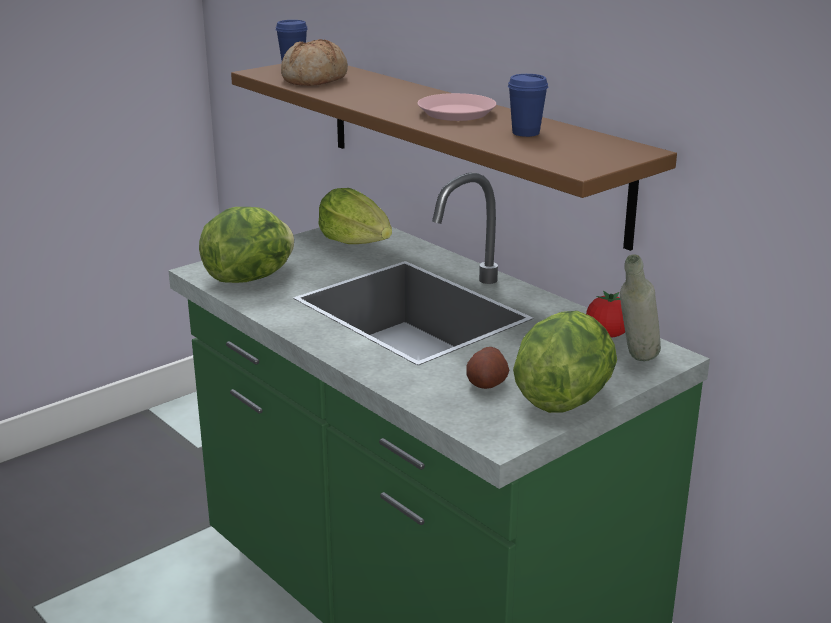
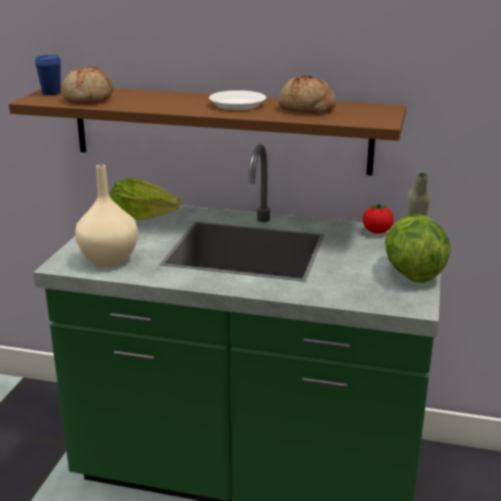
camera: 35 degrees left, 0 degrees up
lettuce [199,207,294,283] -> beige vase [75,164,138,267]
pink plate [417,93,496,121] -> white plate [209,90,266,110]
potato [466,347,509,389] -> none
blue cup [508,74,548,137] -> bread [278,75,336,113]

